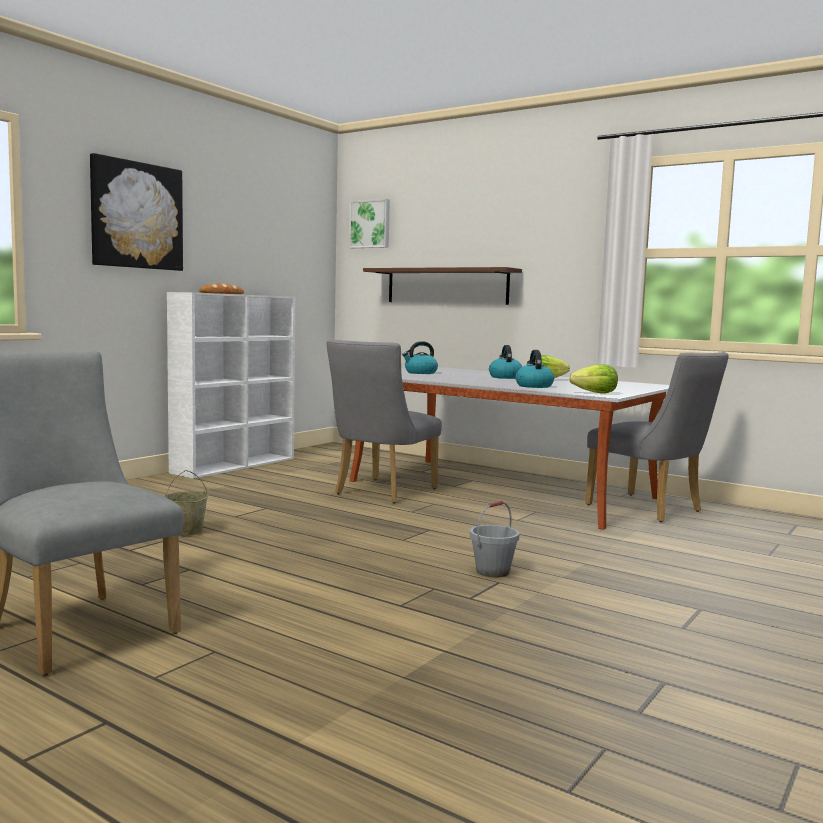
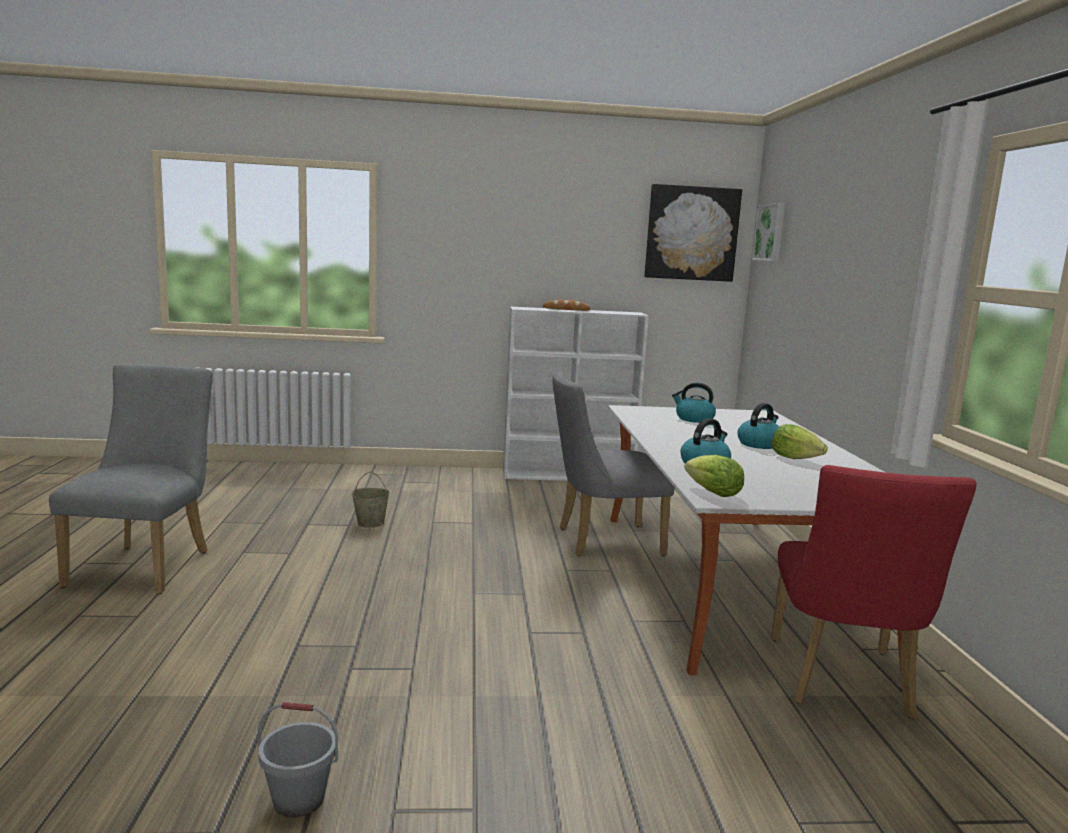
camera: 50 degrees right, 5 degrees up
picture [90,153,183,271] -> picture moved to [644,184,742,282]
brown shelf [363,267,522,305] -> none
grey bucket [470,501,519,578] -> grey bucket moved to [258,702,338,817]
grey chair [585,352,728,522] -> red chair [771,465,976,719]

